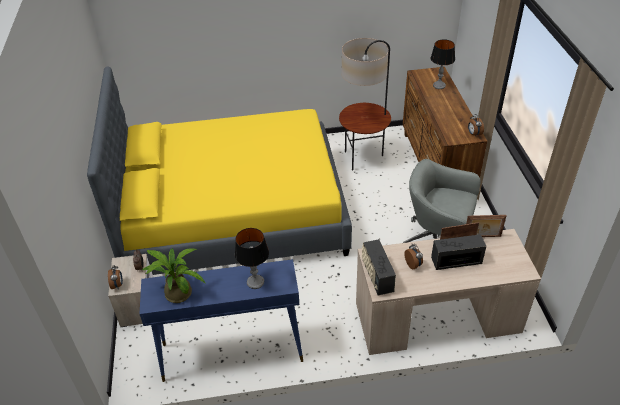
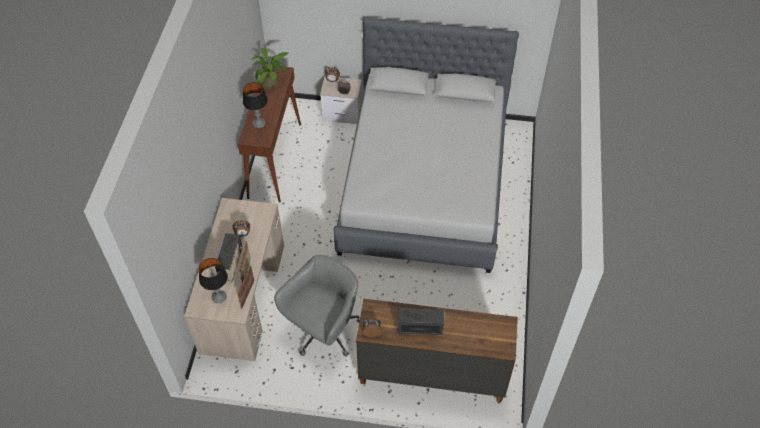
camera: 105 degrees right, 10 degrees up
yellow bed [87,66,352,275] -> grey bed [333,17,519,273]
blue console table [139,259,303,382] -> brown console table [238,66,301,203]
floor lamp [339,38,391,170] -> none
radio [362,239,396,296] -> radio moved to [398,308,445,335]
table lamp [430,39,455,89] -> table lamp moved to [199,258,228,303]

